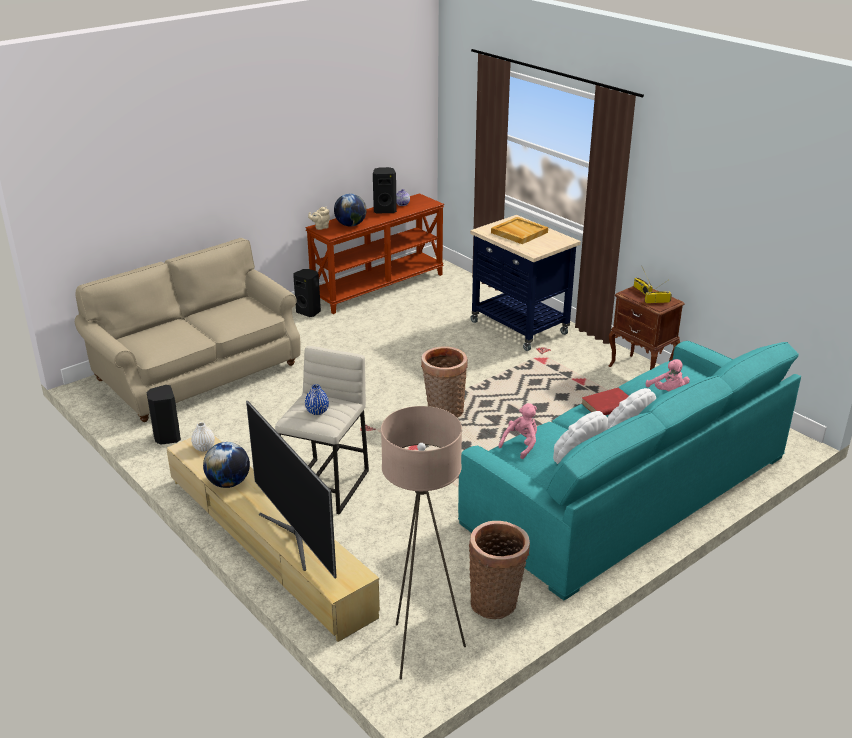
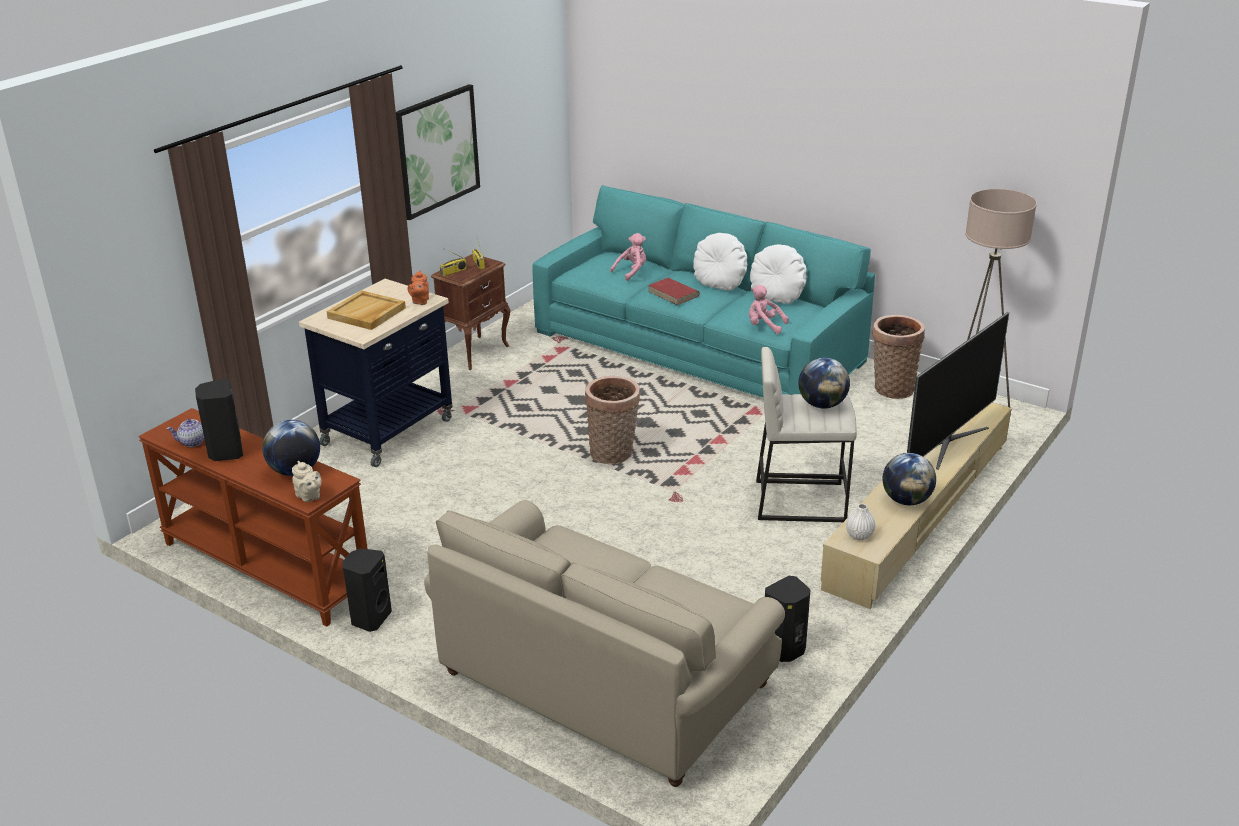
camera: 105 degrees left, 0 degrees up
blue vase [305,384,329,415] -> globe [798,358,850,409]
none -> picture [396,84,480,220]
none -> orange teapot [408,270,429,305]

